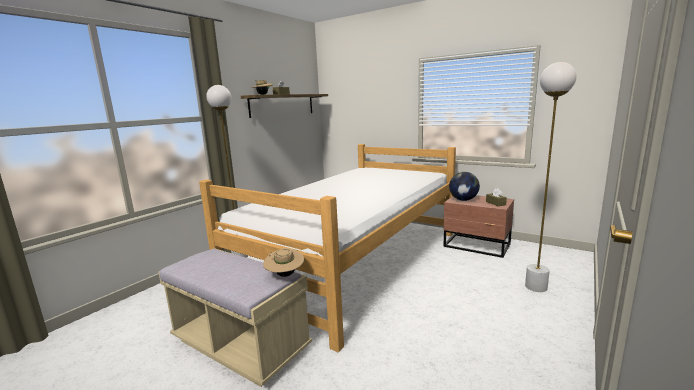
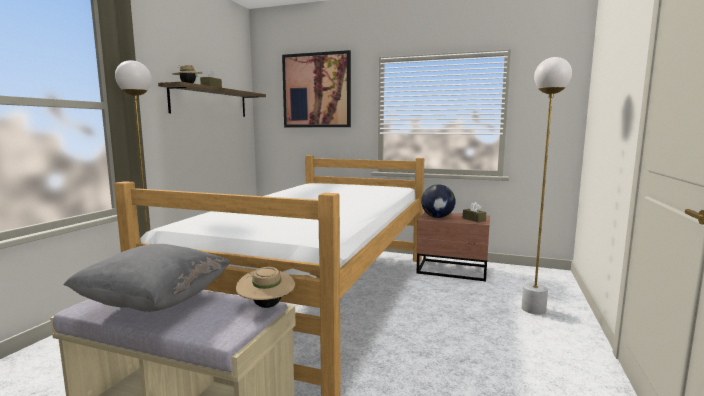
camera: 15 degrees left, 5 degrees down
none -> grey pillow [63,244,231,312]
none -> picture [282,50,351,127]

